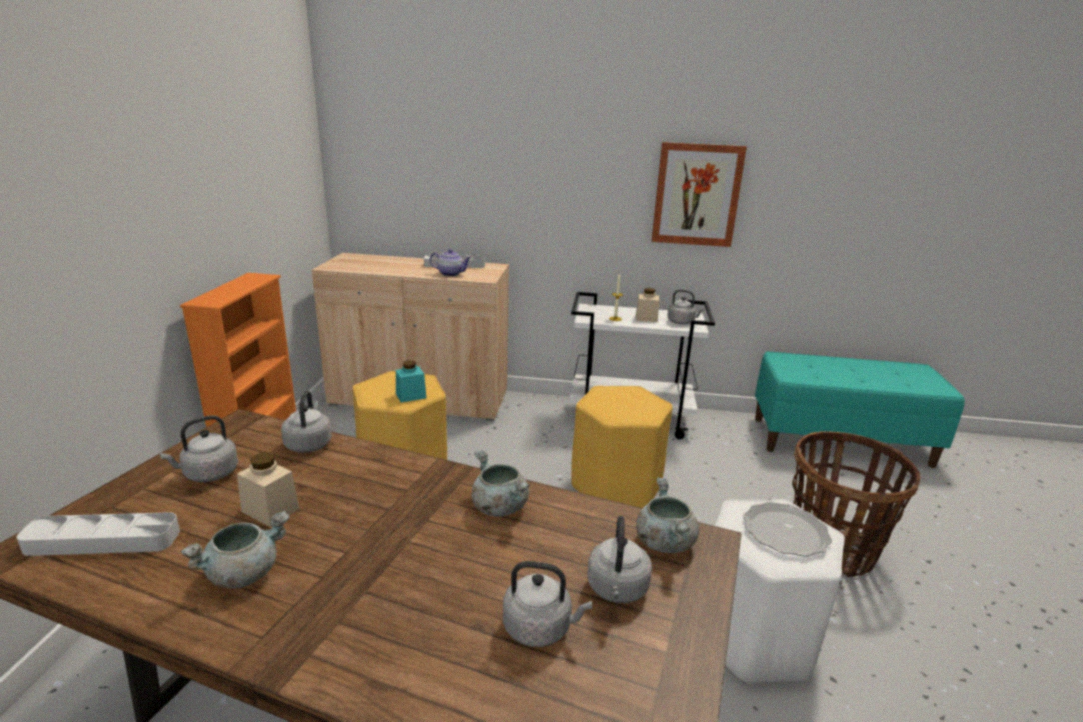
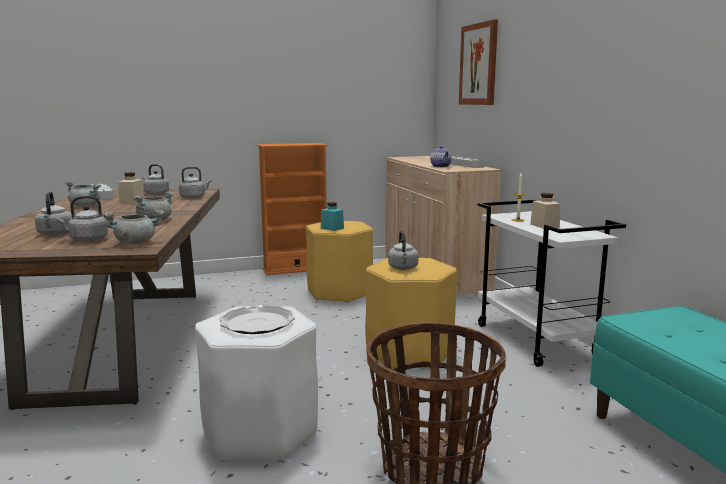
camera: 65 degrees right, 10 degrees down
picture [651,142,747,247] -> picture moved to [459,20,498,105]
grey kettle [667,289,704,324] -> grey kettle moved to [388,230,418,270]

